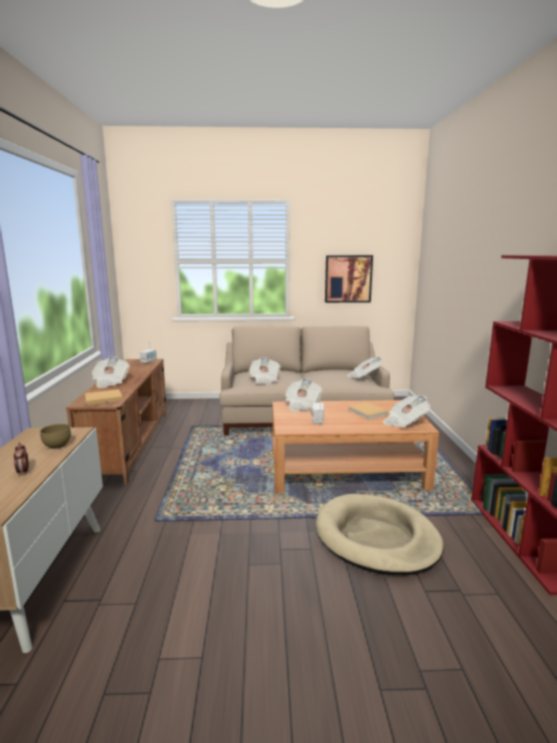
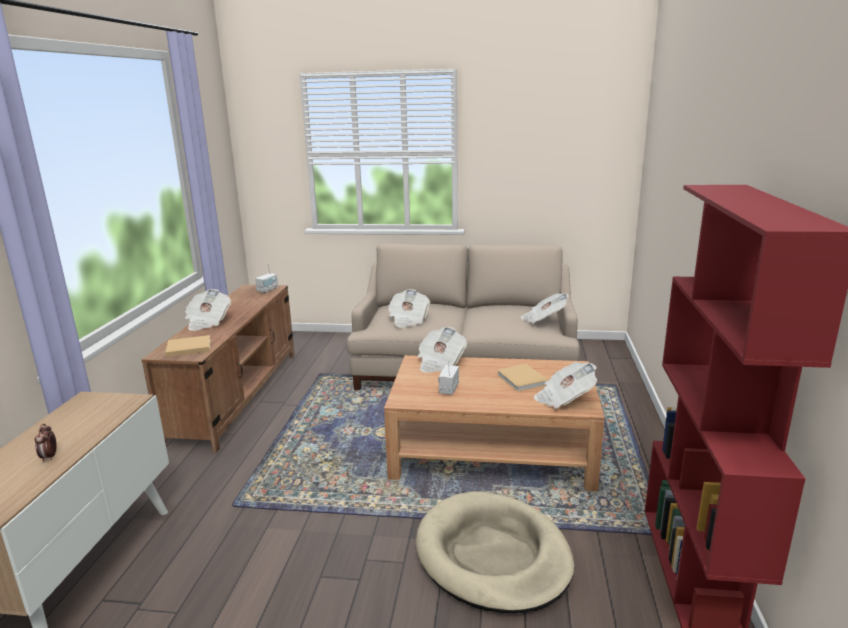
camera: 10 degrees right, 5 degrees up
brown bowl [40,424,71,449] -> none
picture [325,255,373,303] -> none

